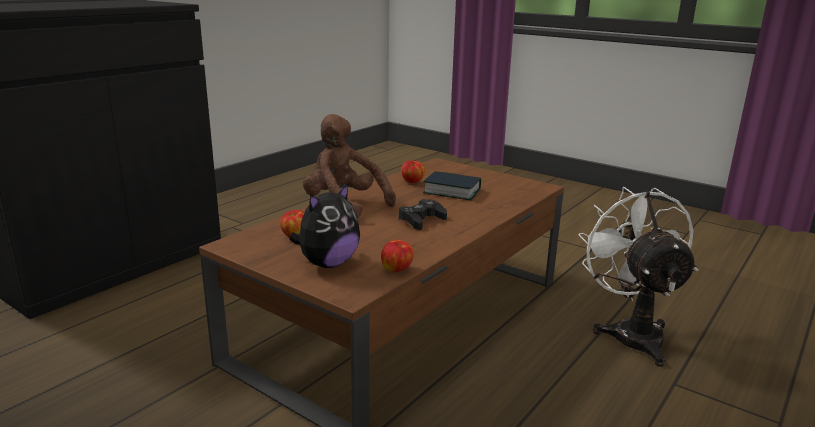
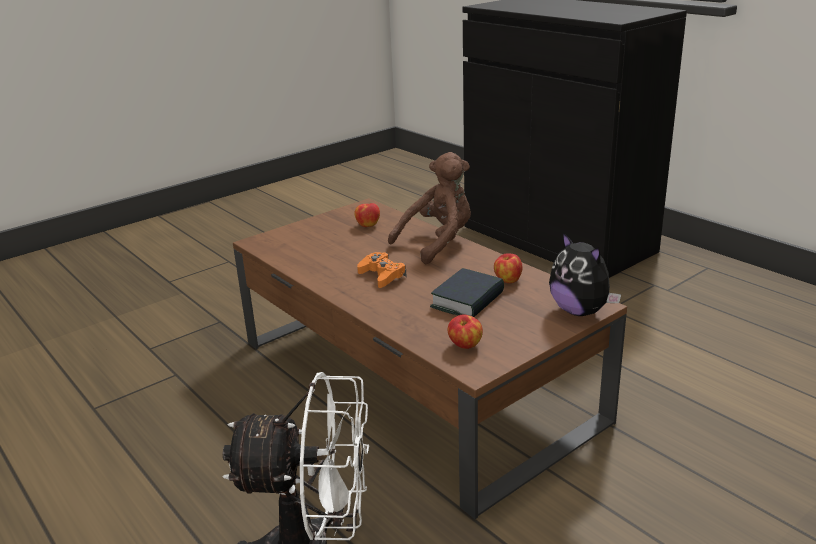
camera: 105 degrees right, 5 degrees up
plush toy [289,183,360,268] -> plush toy moved to [549,232,621,316]
apple [381,240,414,272] -> apple moved to [448,314,483,349]
black game controller [398,199,447,230] -> orange game controller [357,252,407,288]

